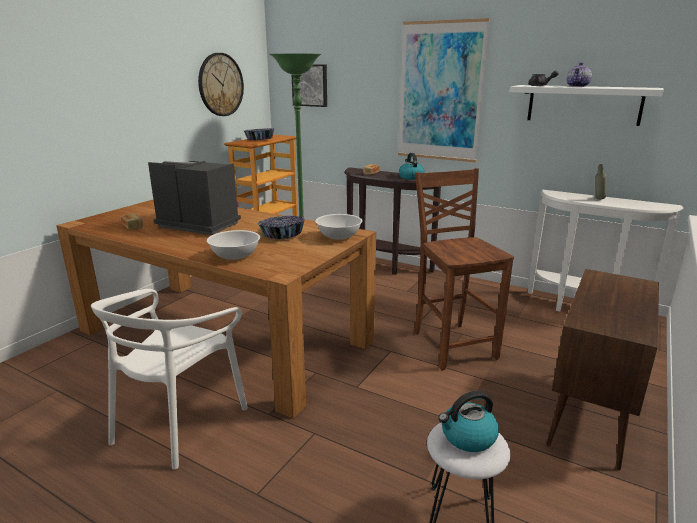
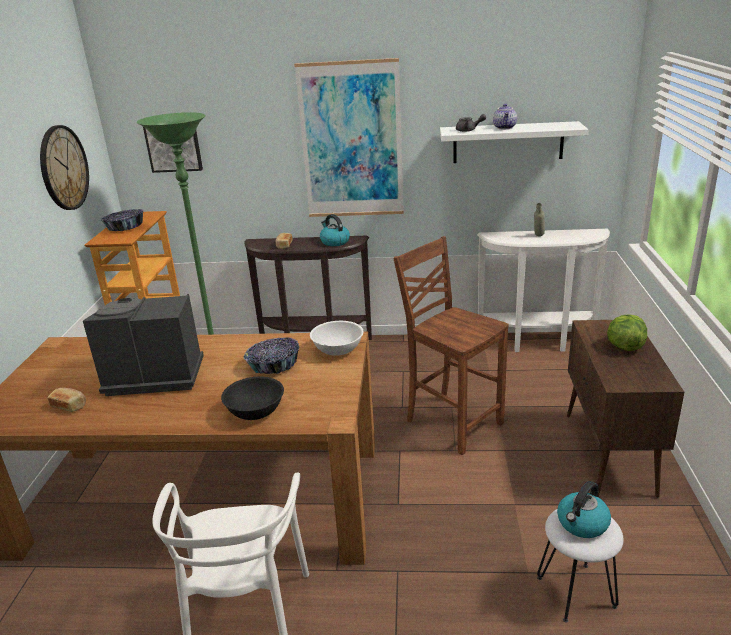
camera: 25 degrees left, 5 degrees up
white bowl [207,230,260,260] -> black bowl [221,376,284,420]
none -> lettuce [607,314,647,351]

